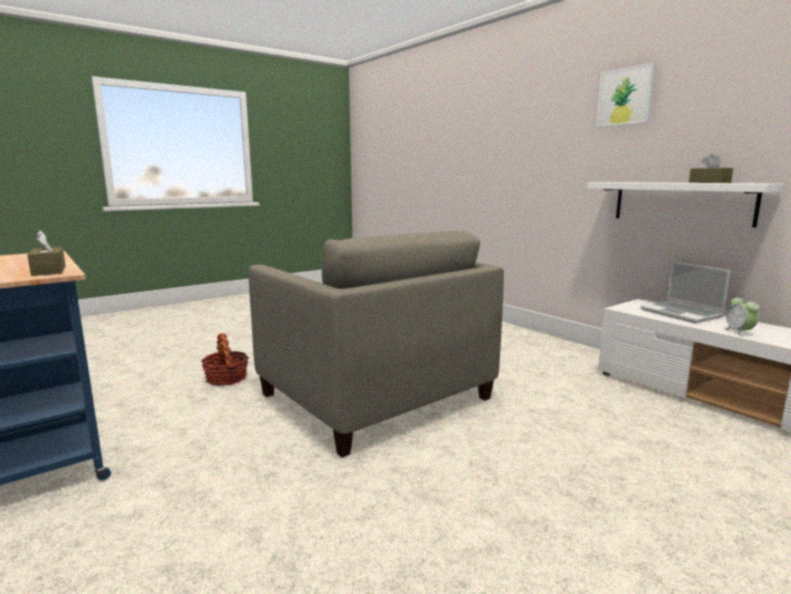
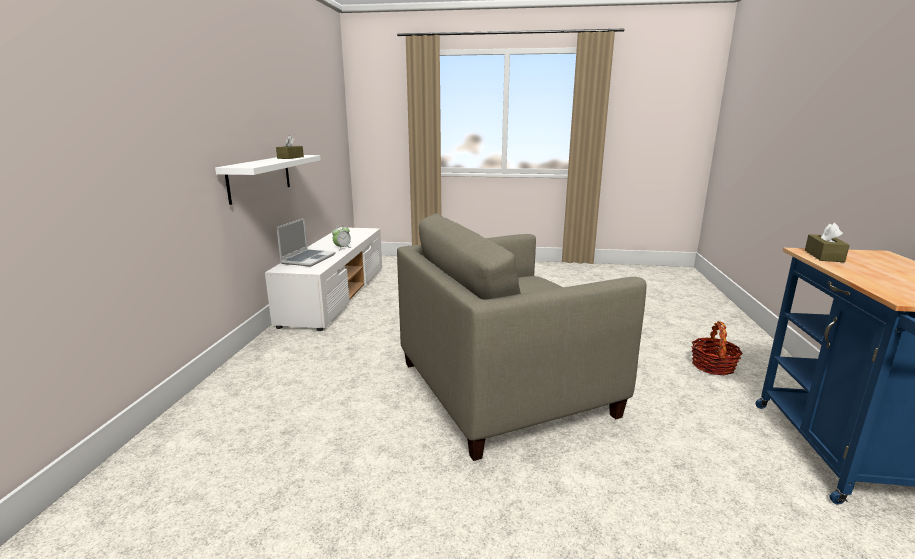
camera: 135 degrees left, 5 degrees up
basket [201,333,249,386] -> basket moved to [691,321,743,375]
beige armchair [249,231,504,458] -> beige armchair turned 120 degrees counterclockwise [397,214,647,461]
picture [596,63,655,127] -> none

